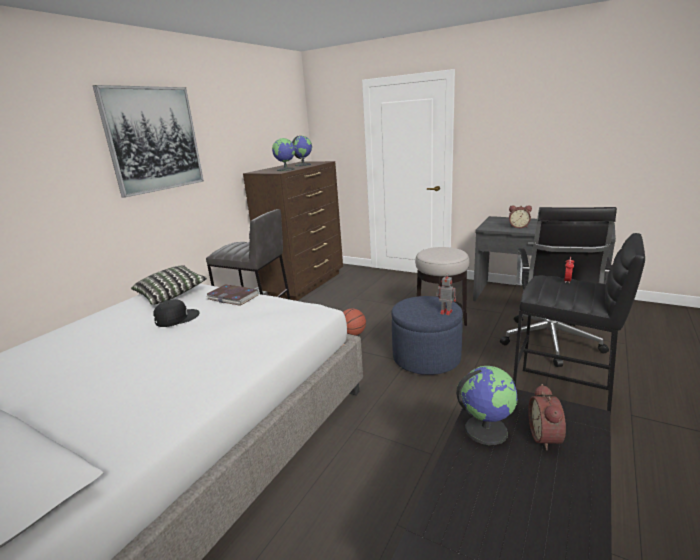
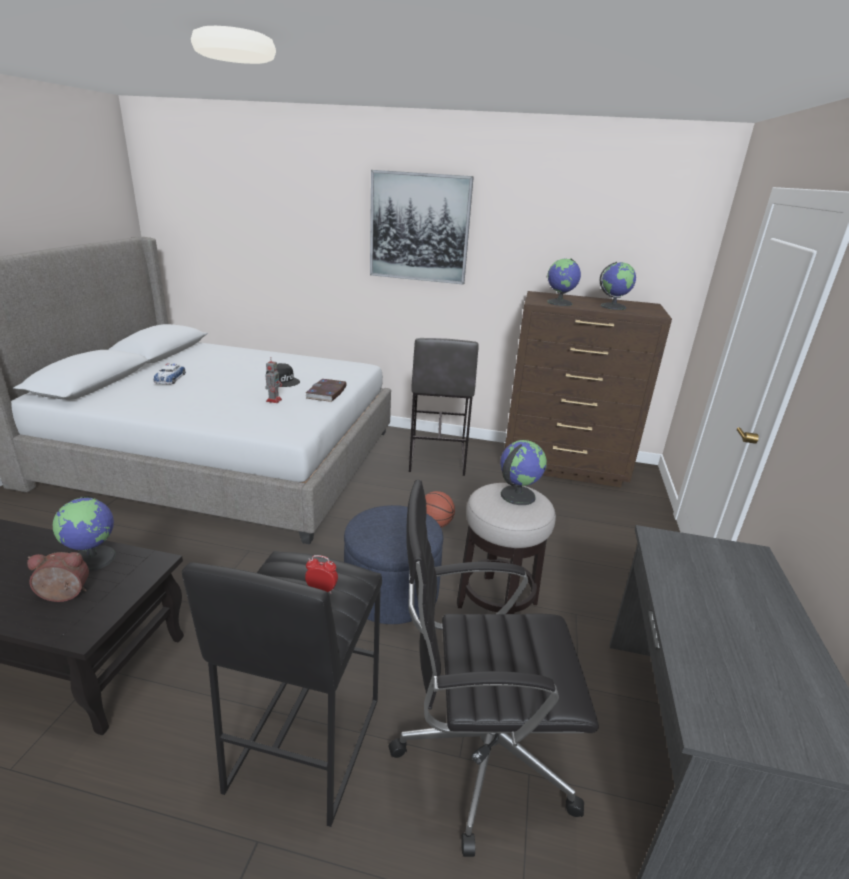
camera: 70 degrees right, 5 degrees up
pillow [131,265,207,305] -> none
toy robot [436,273,456,315] -> toy robot moved to [266,357,282,403]
alarm clock [509,206,532,228] -> none
none -> toy car [154,363,186,385]
none -> globe [500,440,547,505]

